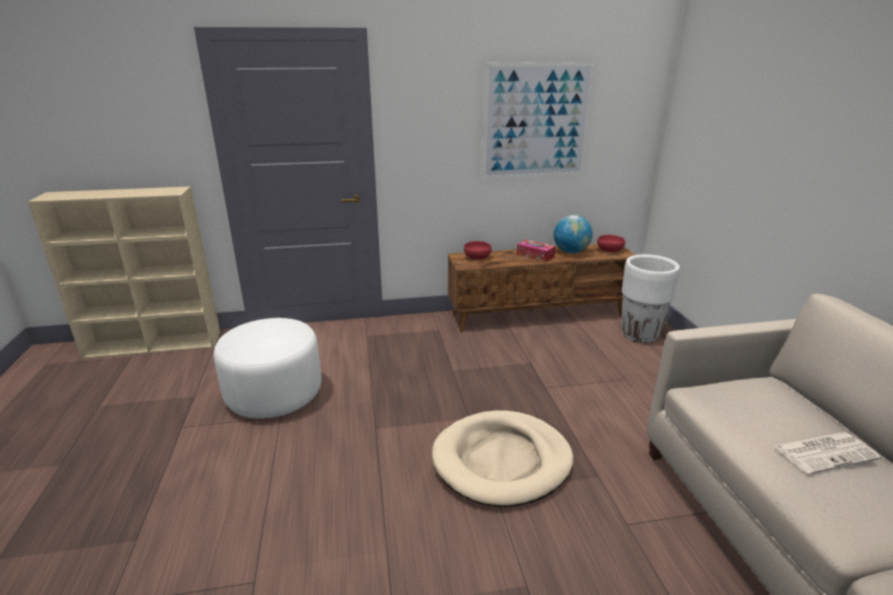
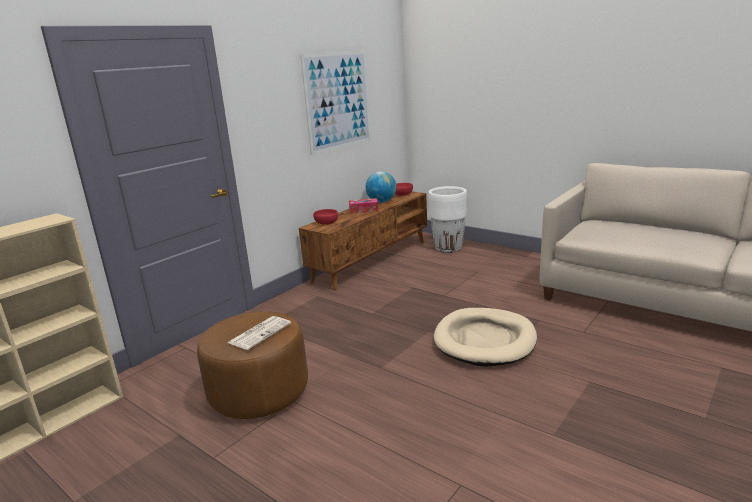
camera: 40 degrees left, 5 degrees down
white ottoman [214,318,322,419] -> brown ottoman [197,311,308,419]
newspaper [775,432,881,474] -> newspaper moved to [228,316,291,350]

